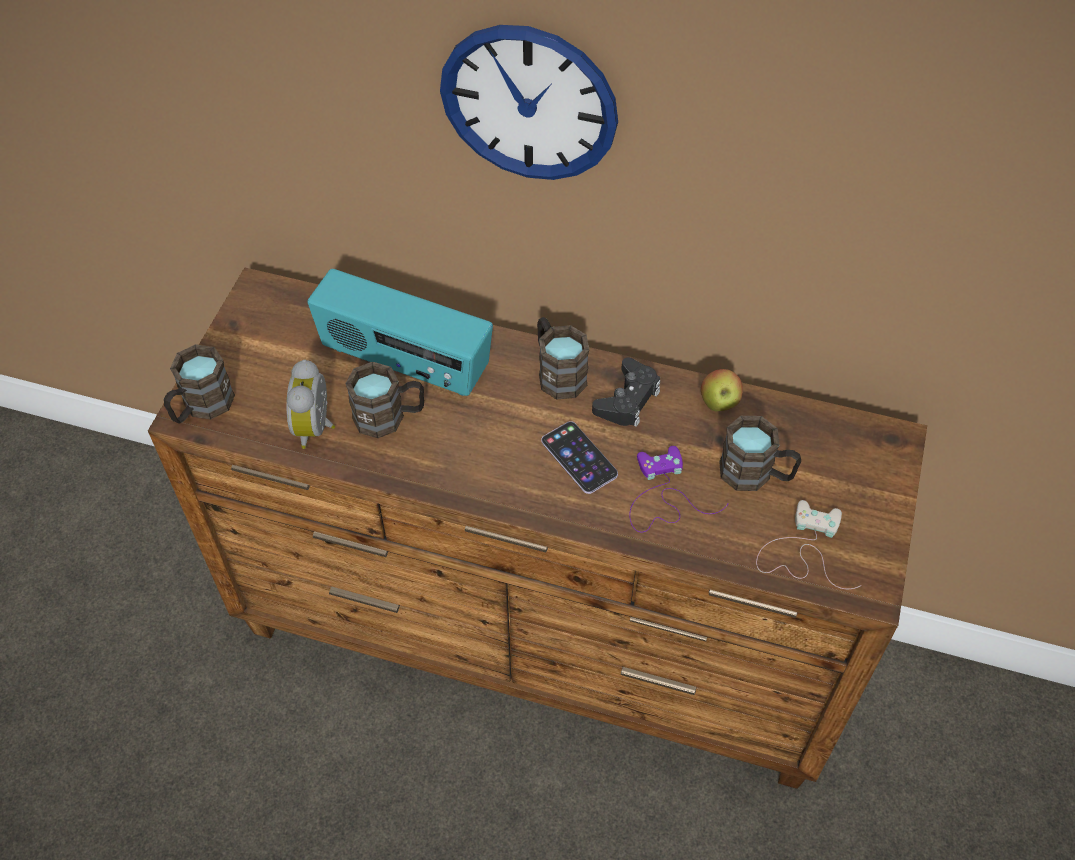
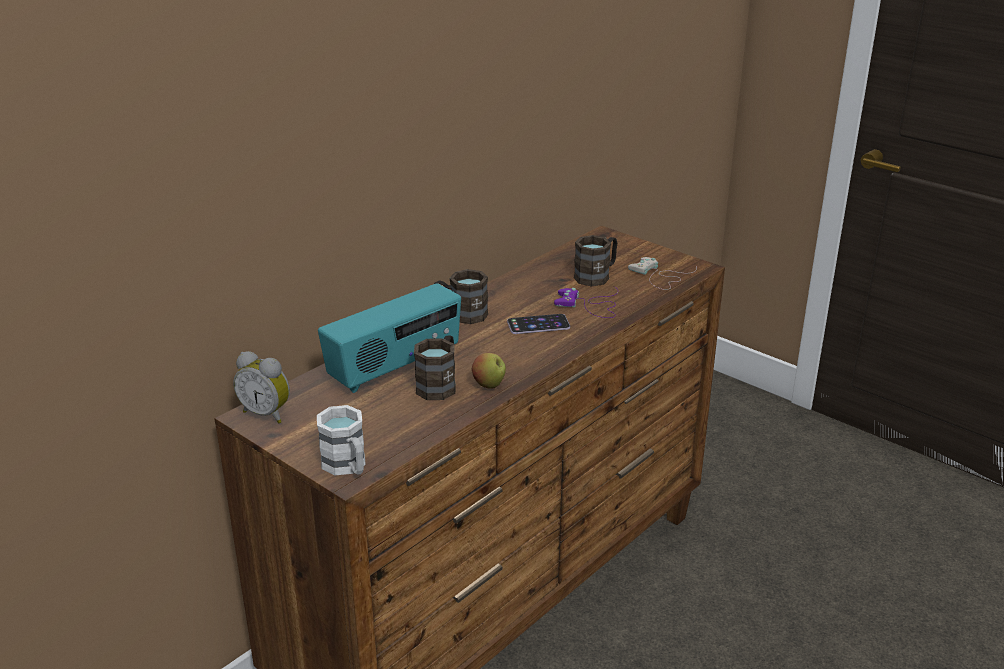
camera: 65 degrees left, 25 degrees down
brown mug [164,344,235,424] -> white mug [317,405,366,475]
alarm clock [287,360,335,449] -> alarm clock moved to [233,351,290,423]
wall clock [440,25,618,180] -> none
black game controller [592,358,660,427] -> none
apple [701,369,743,411] -> apple moved to [472,353,506,389]

